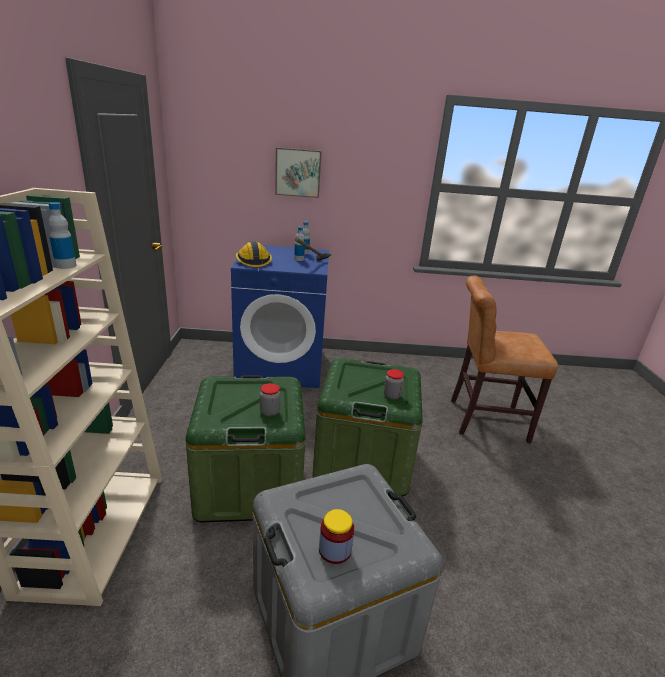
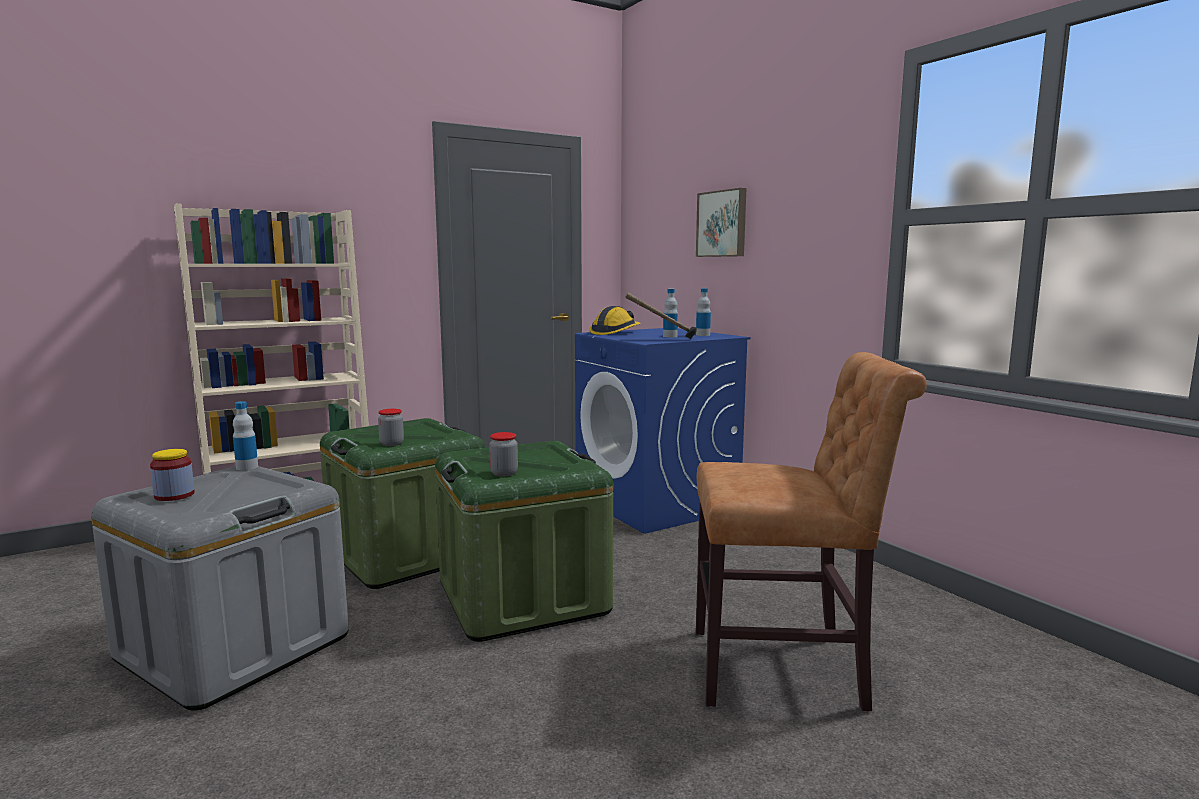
camera: 60 degrees right, 15 degrees down
bottle [48,202,77,269] -> bottle moved to [233,401,258,470]
brown chair [451,275,558,443] -> brown chair turned 120 degrees clockwise [696,352,927,711]

